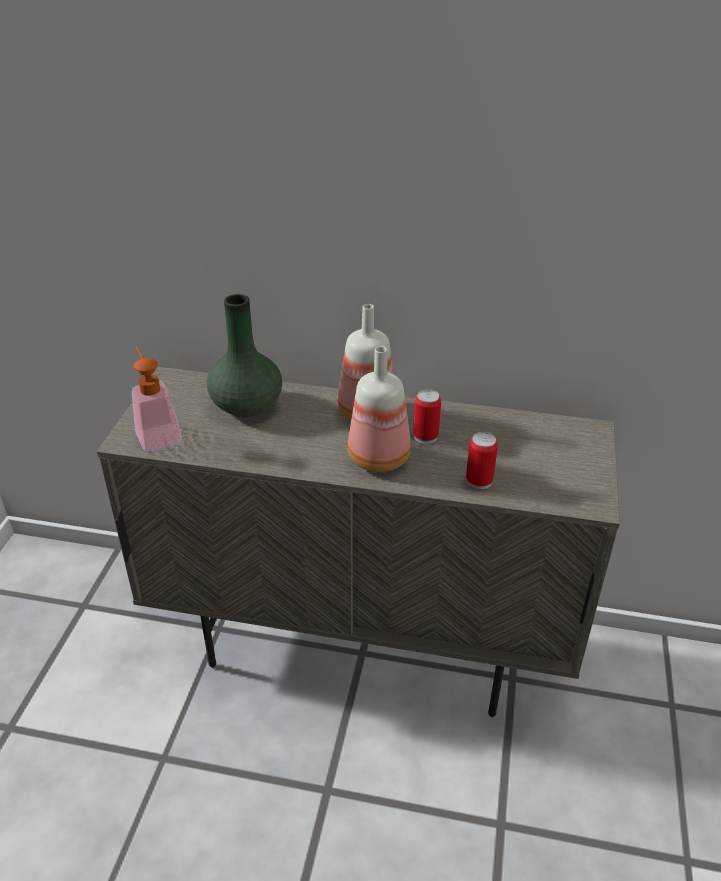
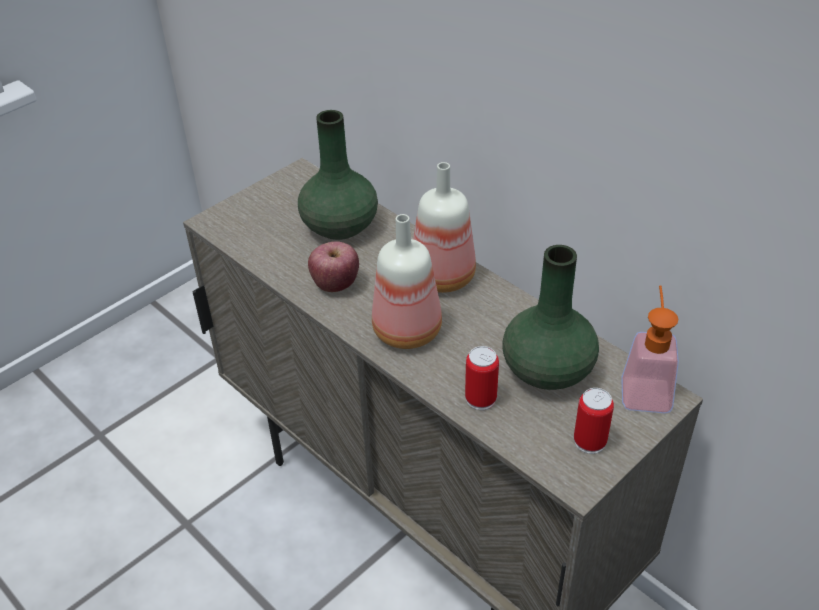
camera: 35 degrees right, 5 degrees up
soap dispenser [132,346,182,451] -> soap dispenser moved to [621,285,679,413]
can [413,389,441,444] -> can moved to [574,388,614,454]
none -> apple [308,241,359,292]
none -> green vase [503,245,599,390]

